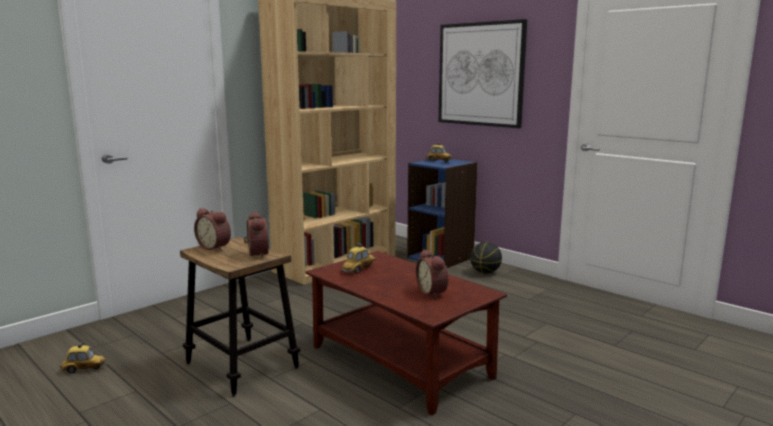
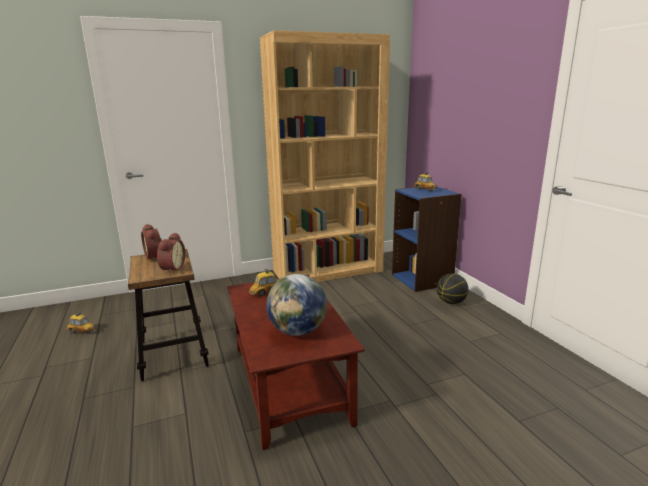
camera: 25 degrees right, 5 degrees up
alarm clock [416,249,448,298] -> globe [266,274,327,336]
picture [439,19,527,128] -> none

